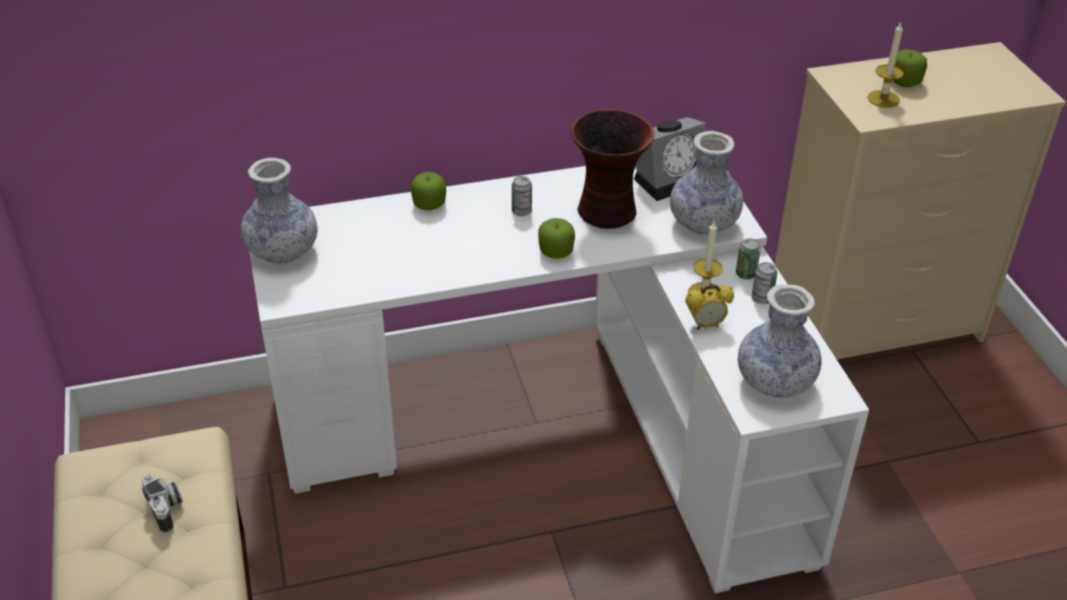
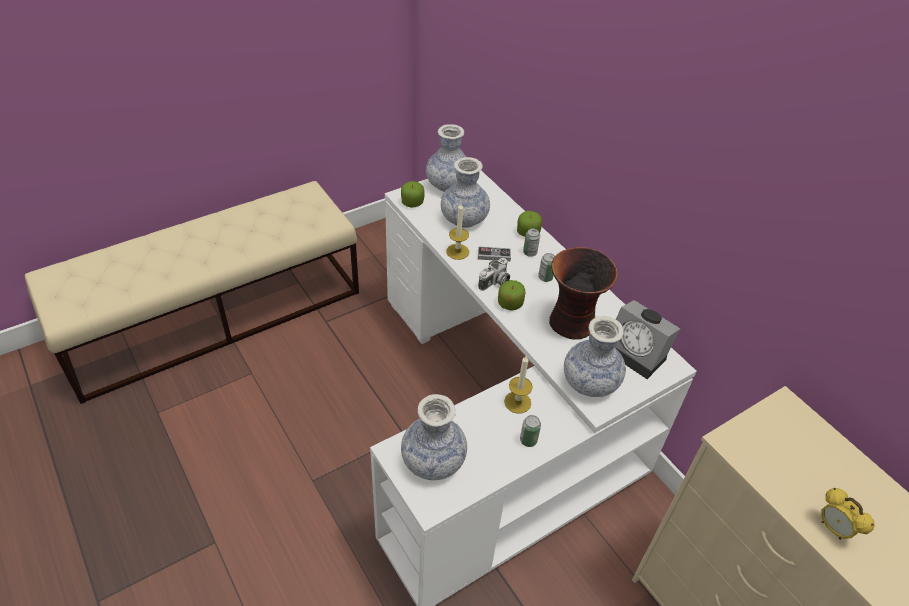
camera: 70 degrees right, 5 degrees up
camera [141,473,182,533] -> camera moved to [478,258,510,291]
alarm clock [685,284,734,330] -> alarm clock moved to [821,488,875,540]
can [736,238,761,280] -> can moved to [523,228,540,257]
candle [867,23,904,108] -> candle moved to [446,203,469,260]
apple [892,49,927,87] -> apple moved to [401,181,425,208]
none -> vase [441,157,490,228]
none -> game controller [478,246,511,261]

